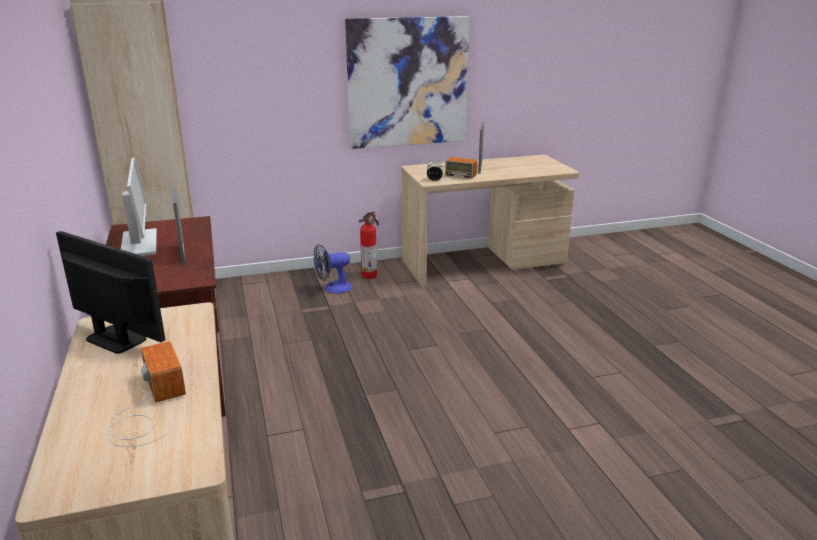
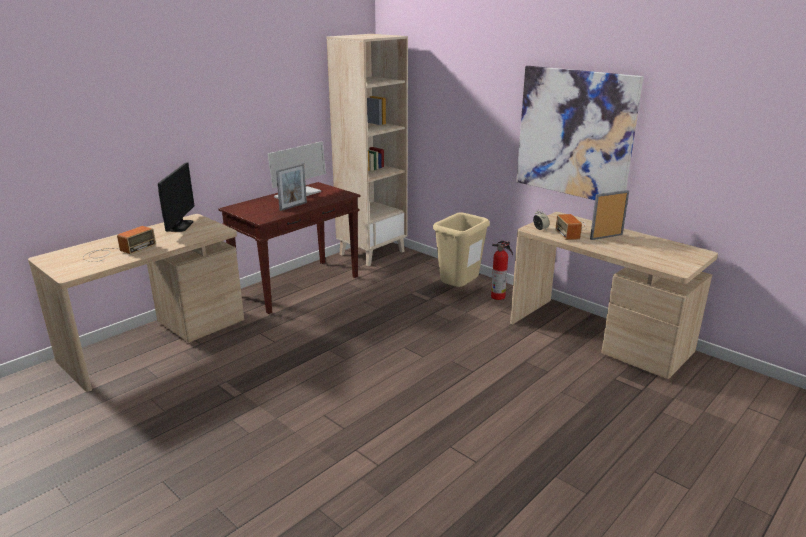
camera: 60 degrees right, 0 degrees up
fan [314,244,352,294] -> beige trash can [433,212,490,287]

